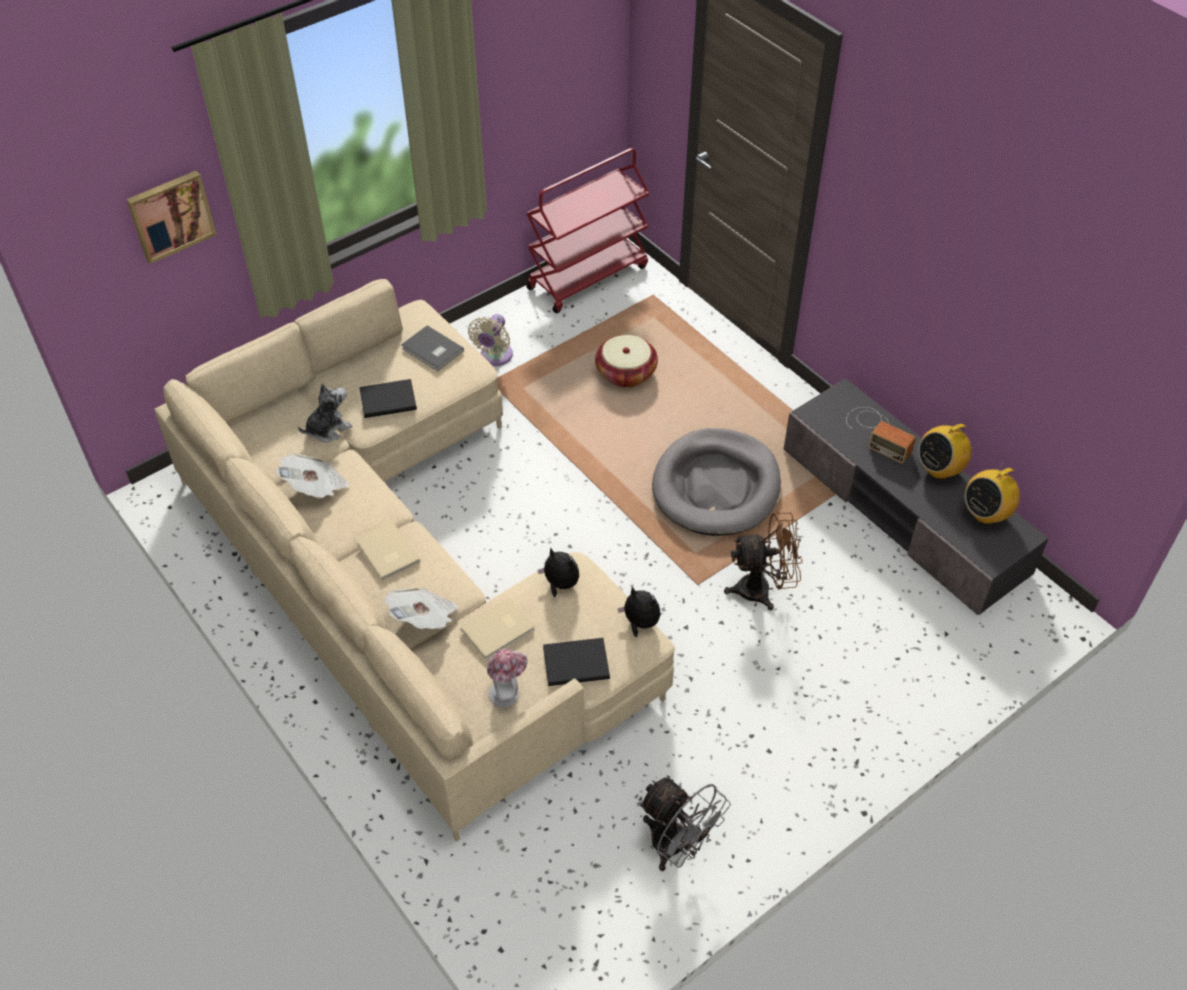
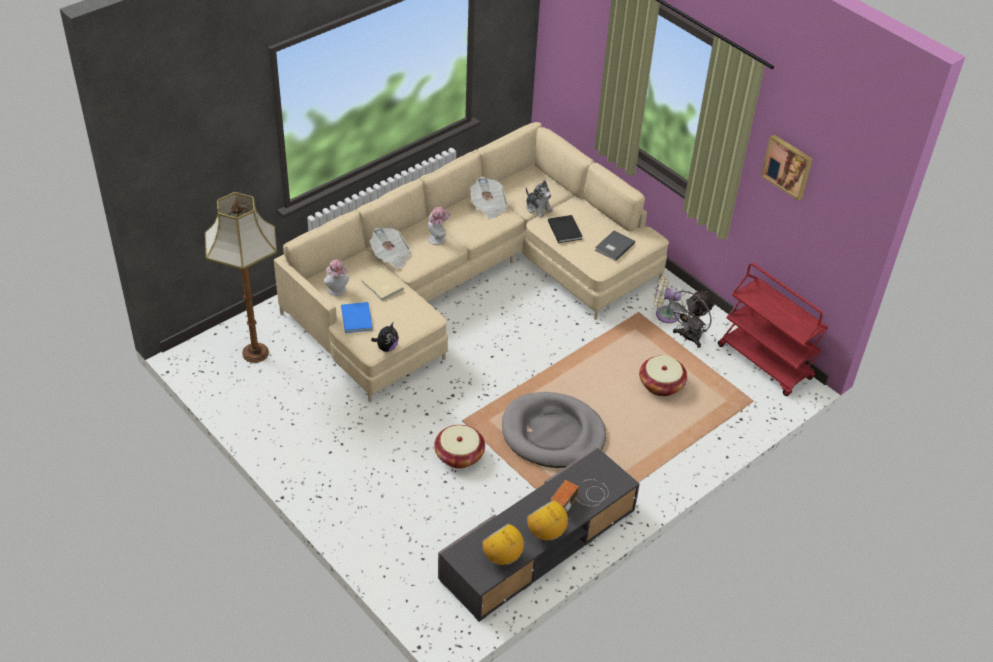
camera: 85 degrees right, 5 degrees down
picture [126,171,217,264] -> picture moved to [761,135,813,201]
beige book [355,521,420,581] -> hat [428,207,450,245]
plush toy [538,547,579,597] -> none
black book [543,638,610,686] -> blue book [341,302,373,333]
grey fan [639,777,731,871] -> grey fan moved to [666,290,715,348]
brown fan [724,513,803,611] -> basket [434,425,485,469]
none -> floor lamp [205,192,277,363]

